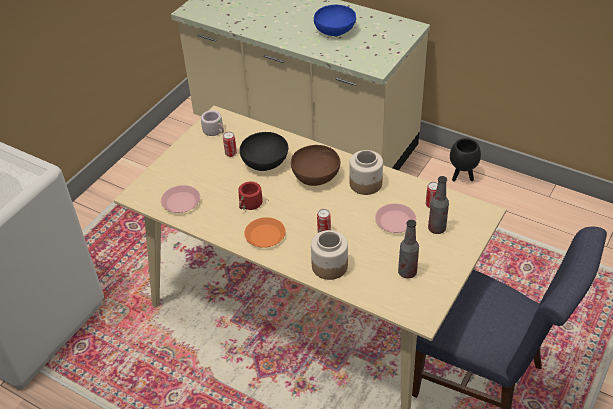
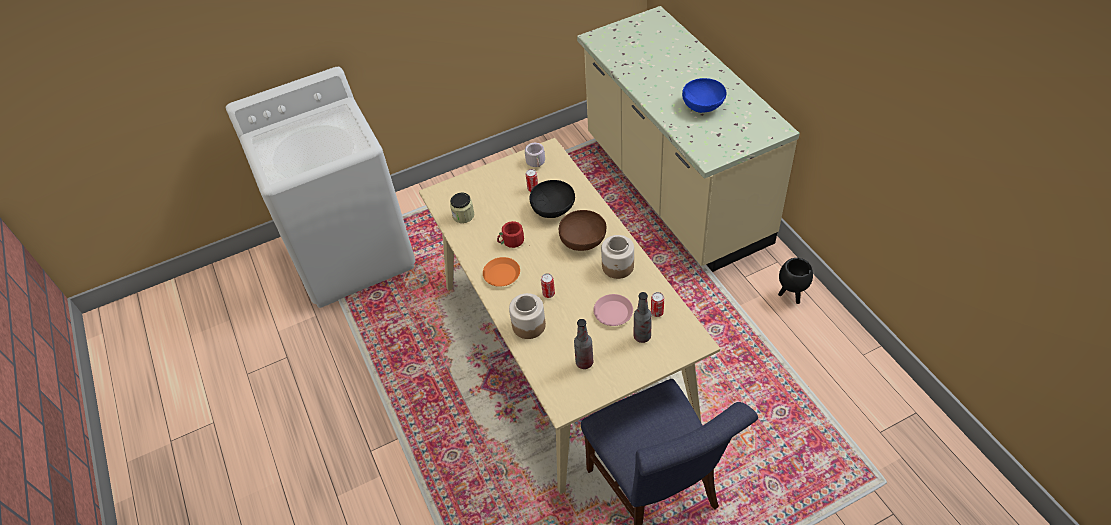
camera: 35 degrees right, 5 degrees up
pink plate [161,185,200,213] -> jar [450,193,475,223]

